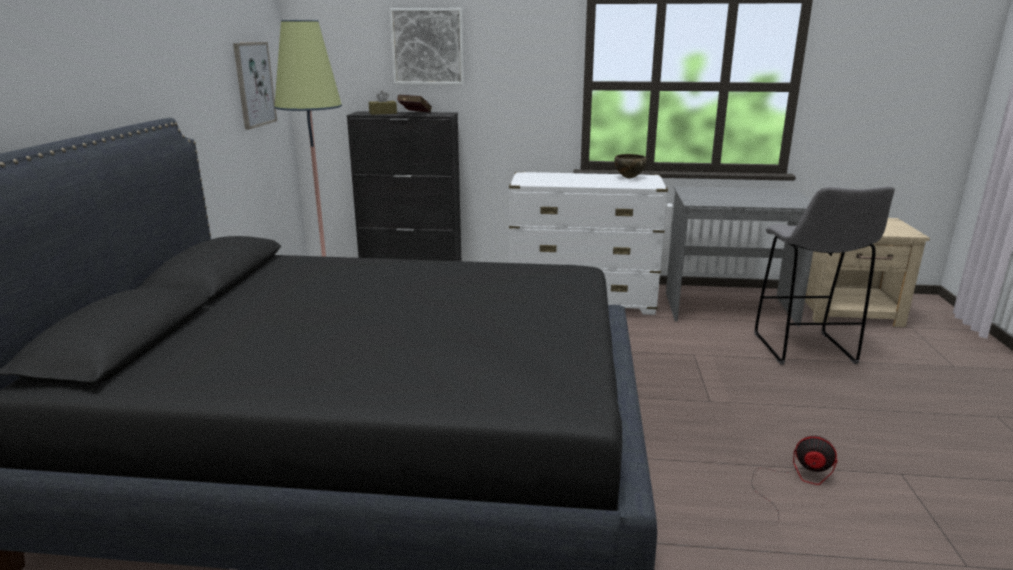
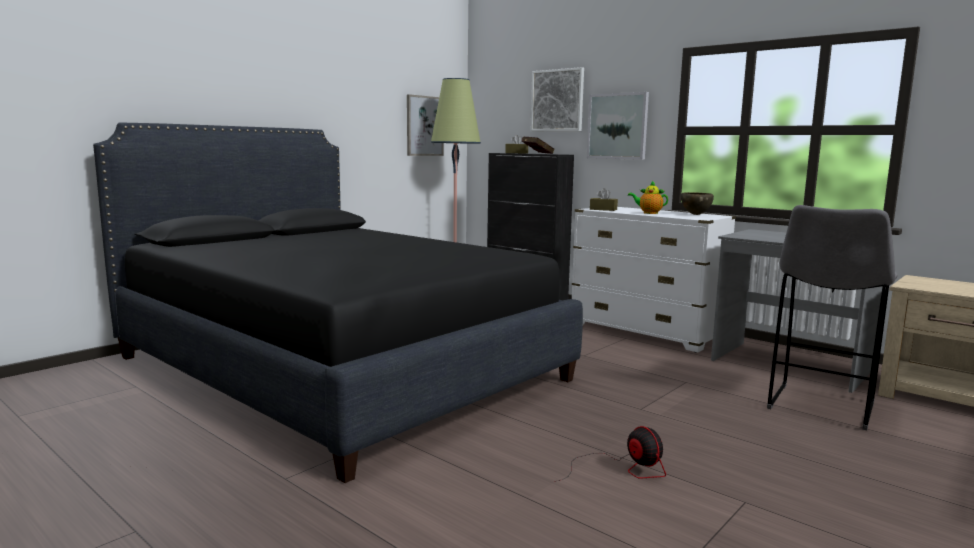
camera: 35 degrees right, 10 degrees down
none -> picture [587,92,649,160]
none -> brown tissue box [590,188,618,211]
none -> teapot [628,181,668,214]

